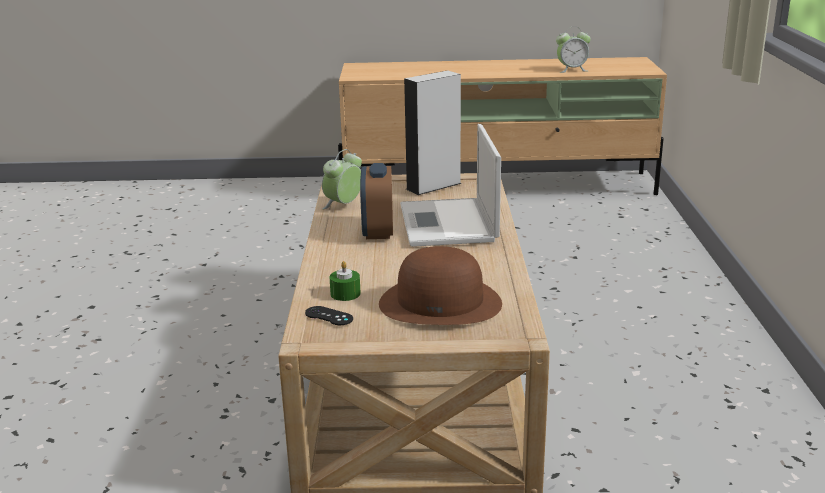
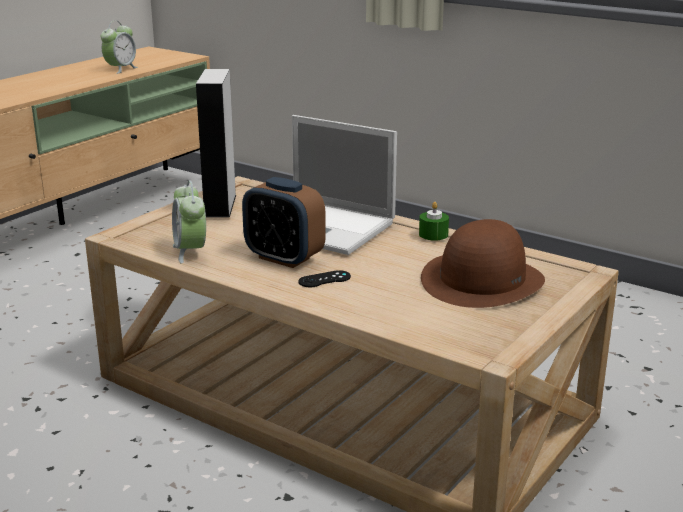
camera: 55 degrees left, 0 degrees up
black game controller [305,306,353,325] -> black game controller moved to [299,270,351,287]
green candle [329,261,361,301] -> green candle moved to [419,202,449,241]

